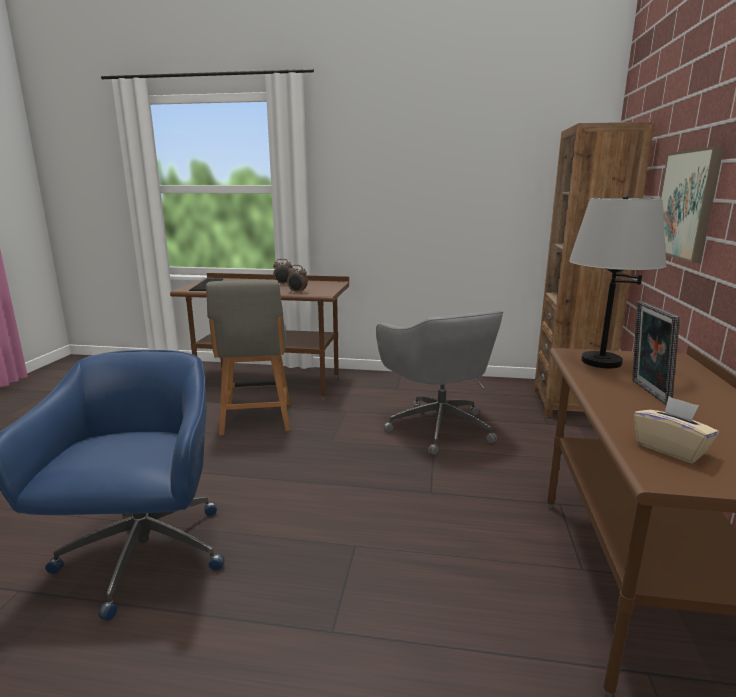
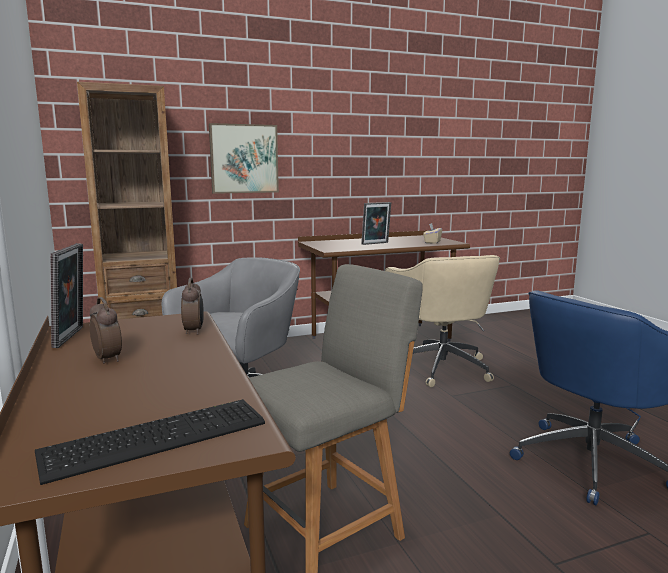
camera: 120 degrees left, 5 degrees down
grey table lamp [569,196,666,368] -> none
none -> picture frame [50,243,83,348]
none -> beige office chair [385,255,500,387]

